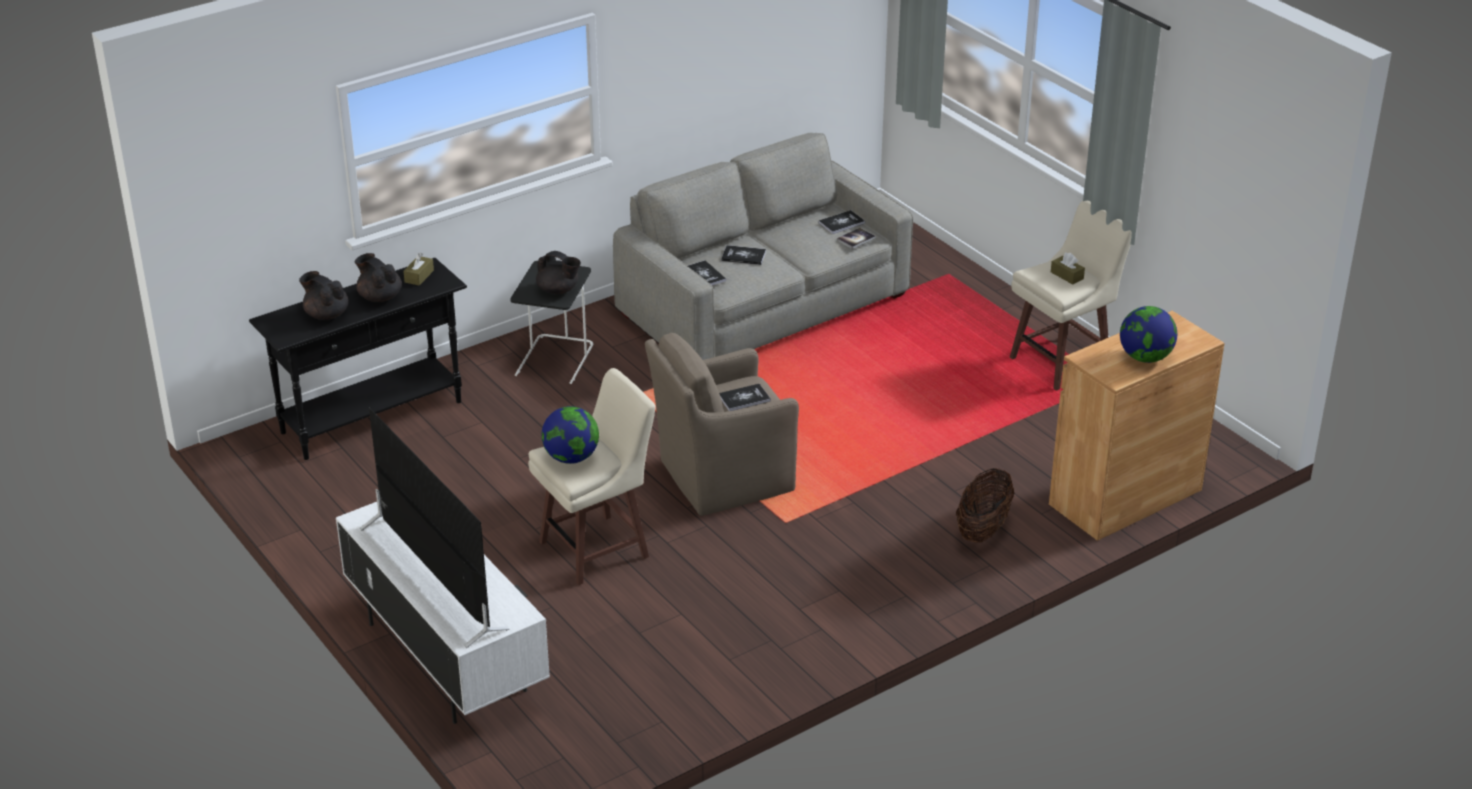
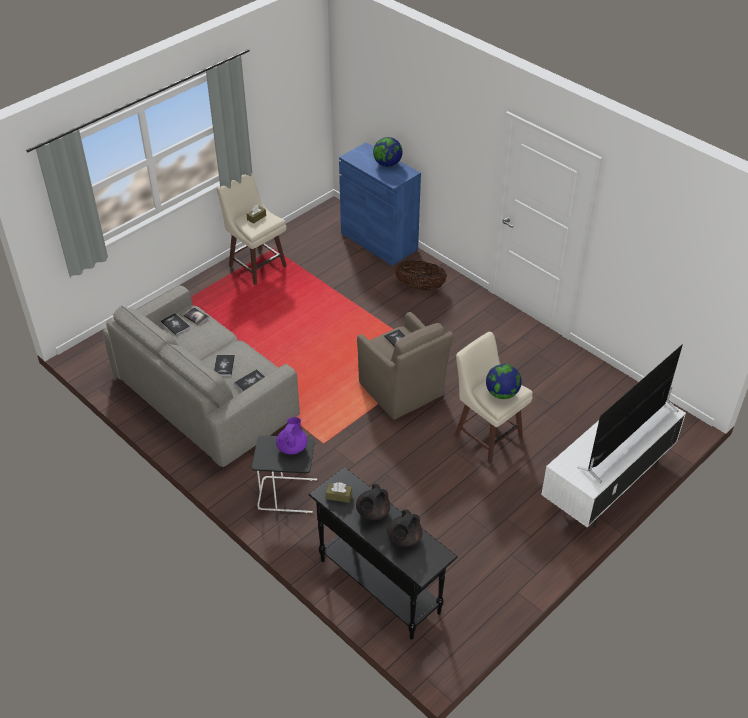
camera: 100 degrees left, 10 degrees up
black teapot [536,251,581,295] -> purple teapot [276,417,307,455]
brown cabinet [1049,311,1225,541] -> blue cabinet [339,142,421,266]

